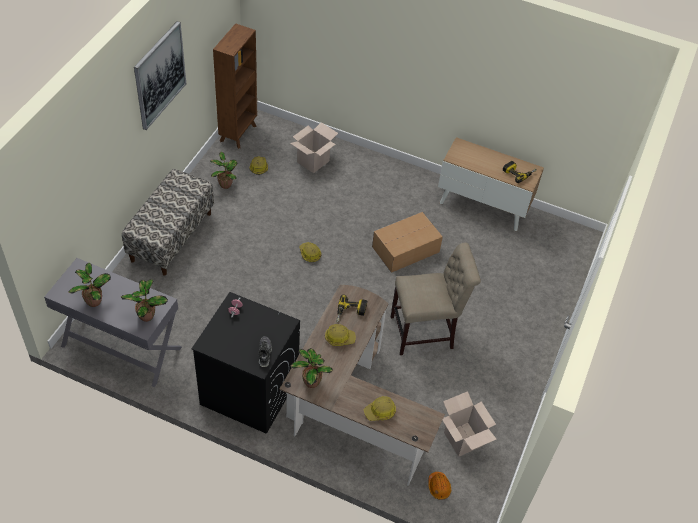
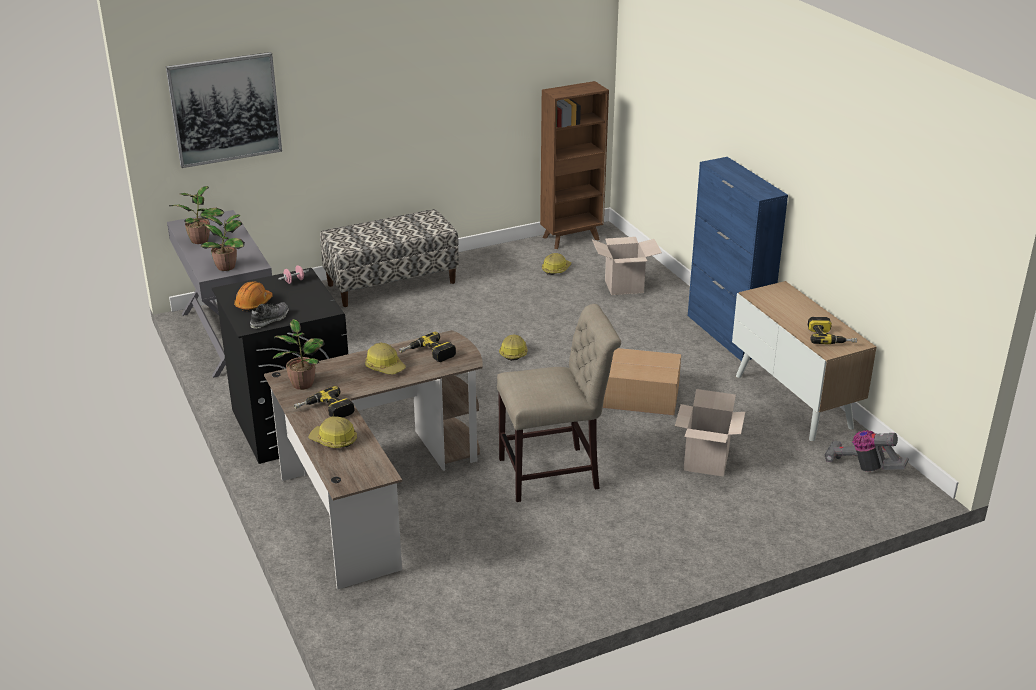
camera: 45 degrees right, 20 degrees down
picture [134,21,186,130] -> picture moved to [166,52,282,168]
potted plant [210,152,238,189] -> none
beige chair [391,243,481,355] -> beige chair turned 45 degrees counterclockwise [497,304,621,502]
orange hard hat [428,472,451,500] -> orange hard hat moved to [234,281,273,311]
cardboard box [442,391,497,457] -> cardboard box moved to [675,389,745,476]
none -> power drill [294,386,355,418]
none -> blue cabinet [688,157,788,361]
none -> vacuum cleaner [824,430,909,472]

